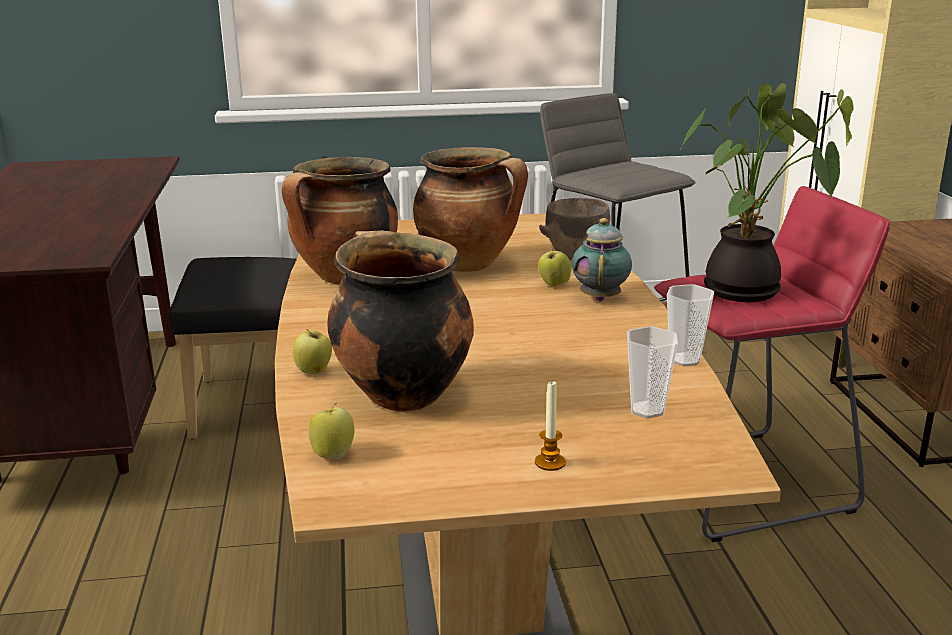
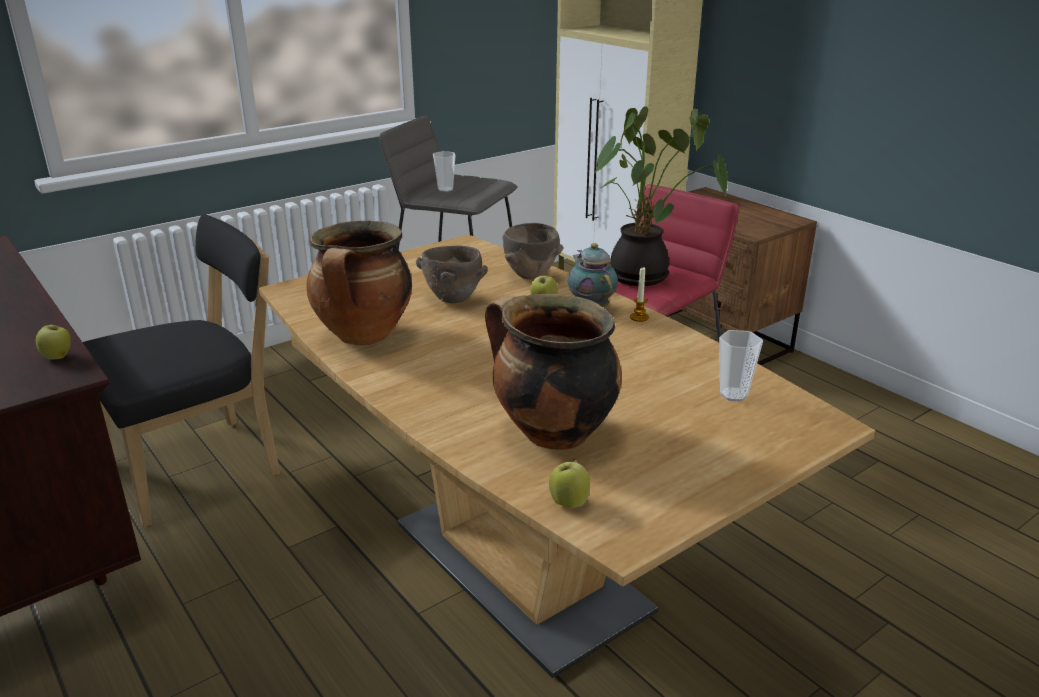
camera: 30 degrees left, 5 degrees up
apple [292,329,332,374] -> apple moved to [36,324,71,360]
cooking pot [413,147,528,272] -> brown bowl [416,246,488,303]
candle [535,382,566,471] -> candle moved to [630,267,649,322]
cup [667,284,714,366] -> cup moved to [433,151,456,192]

